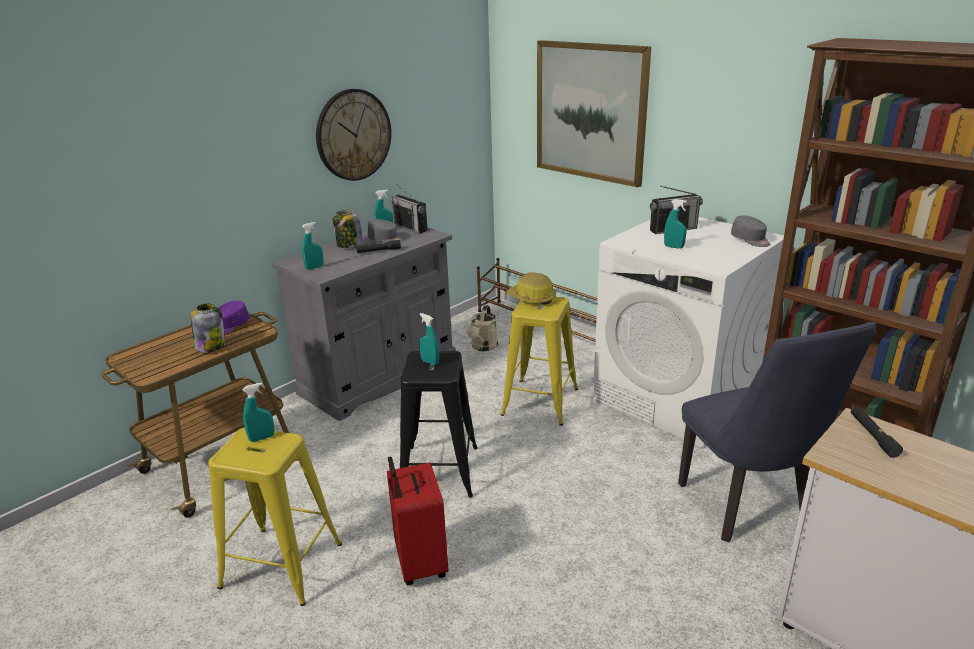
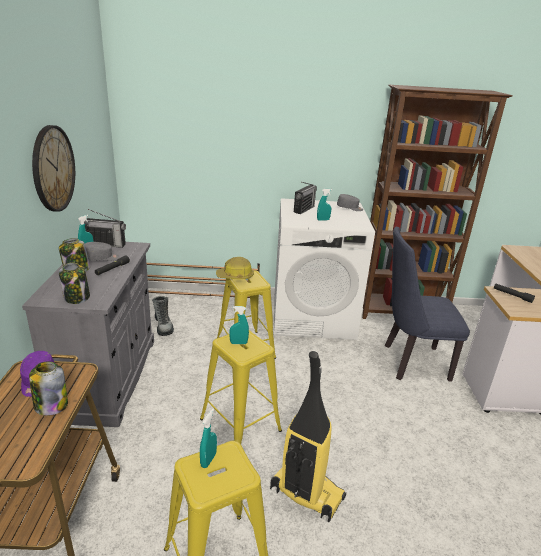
camera: 45 degrees left, 0 degrees up
turquoise spray bottle [302,222,324,270] -> jar [59,262,90,304]
red suitcase [387,456,449,585] -> vacuum cleaner [270,351,346,522]
black stool [400,351,478,498] -> yellow stool [200,330,282,444]
beige watering can [467,305,498,351] -> boot [152,296,174,336]
picture [537,40,651,187] -> none
blue chair [678,322,876,542] -> blue chair turned 150 degrees clockwise [385,227,470,382]

